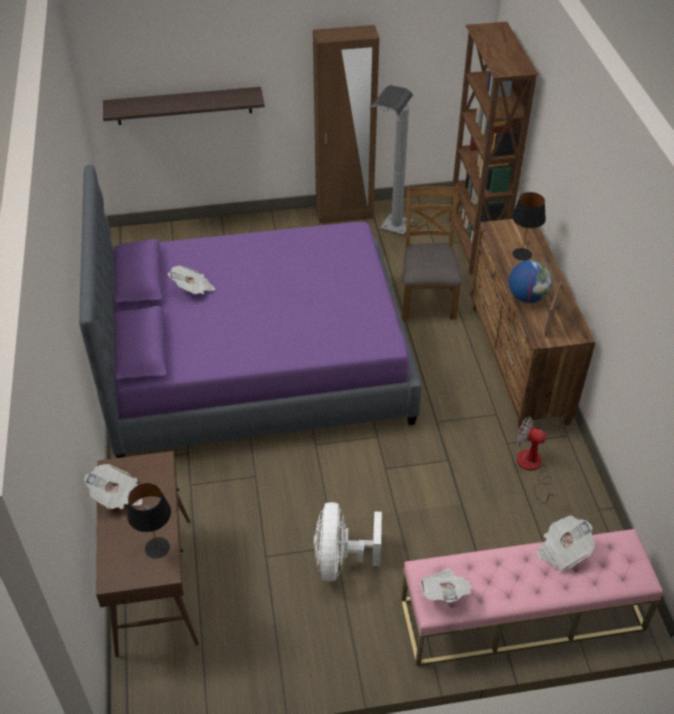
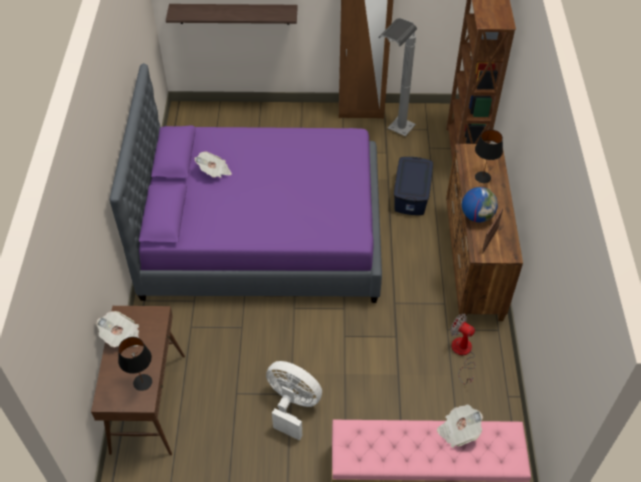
camera: 10 degrees right, 5 degrees up
white fan [314,502,382,581] -> white fan turned 105 degrees clockwise [266,361,322,441]
brown chair [402,186,462,320] -> blue storage box [394,157,433,215]
newspaper [420,568,472,603] -> none

